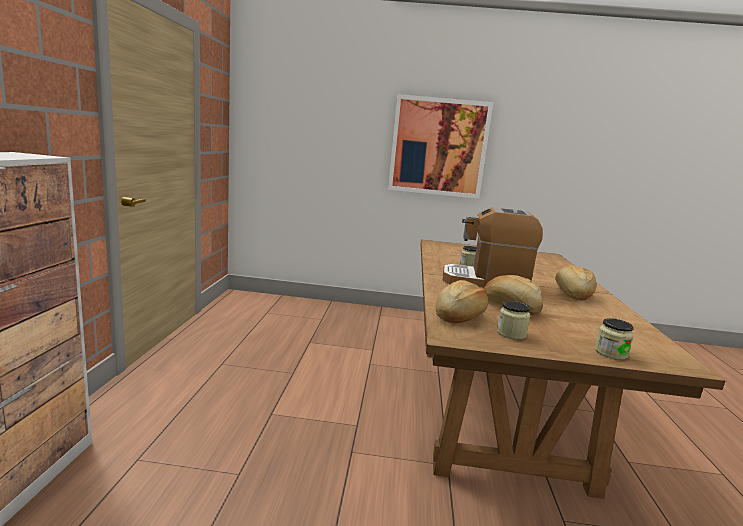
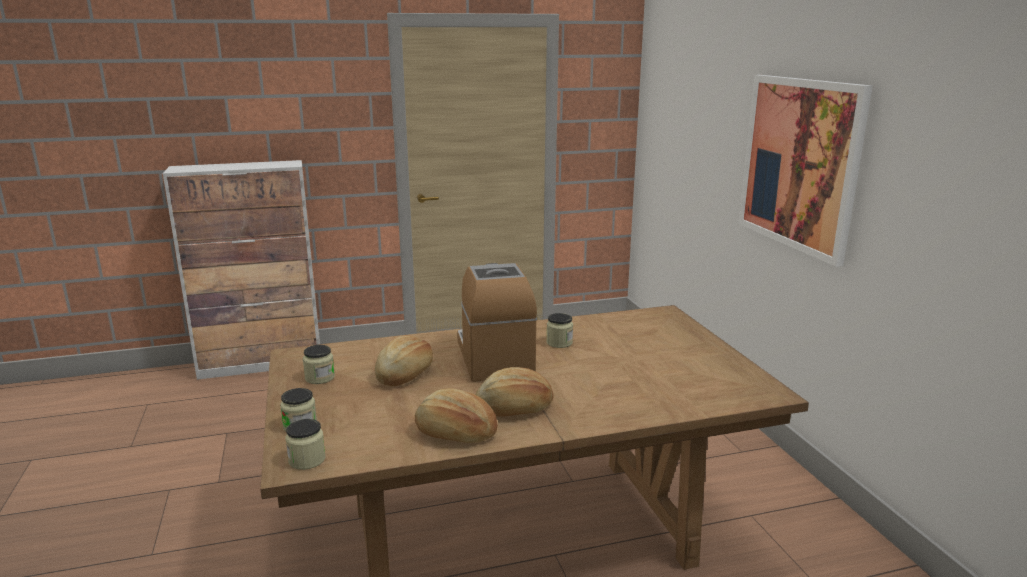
camera: 70 degrees right, 5 degrees up
bread [436,280,488,324] -> bread moved to [415,388,498,443]
none -> jar [286,419,325,470]

